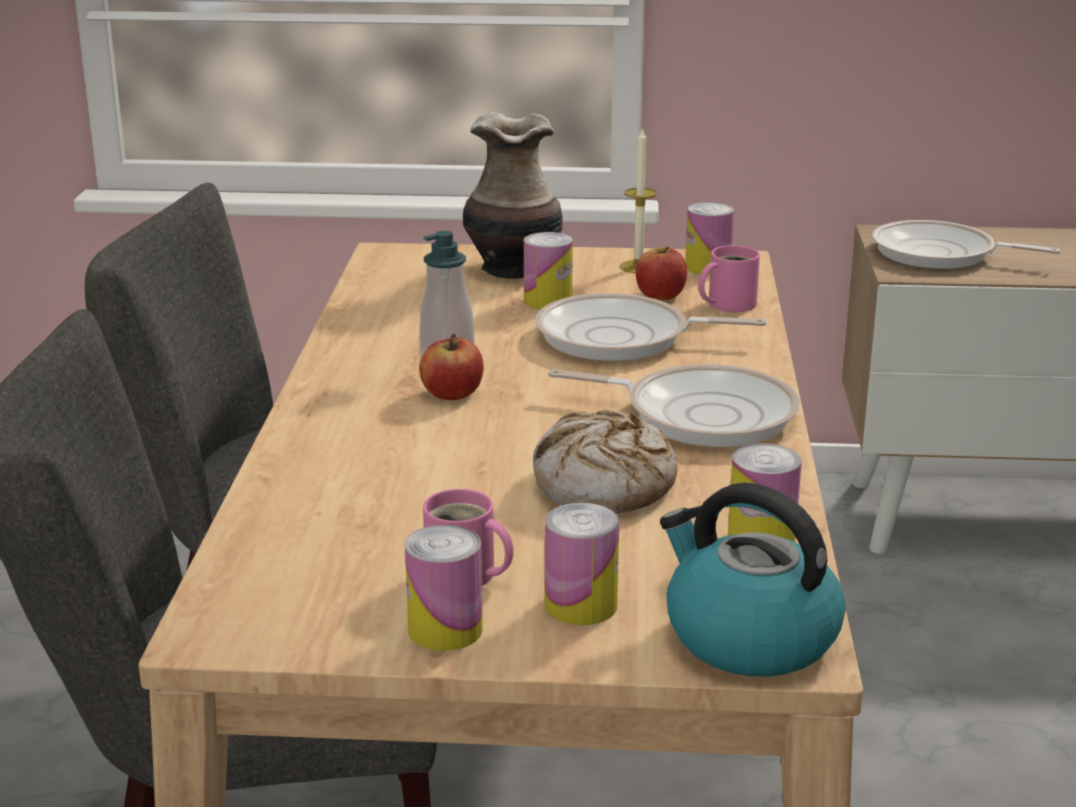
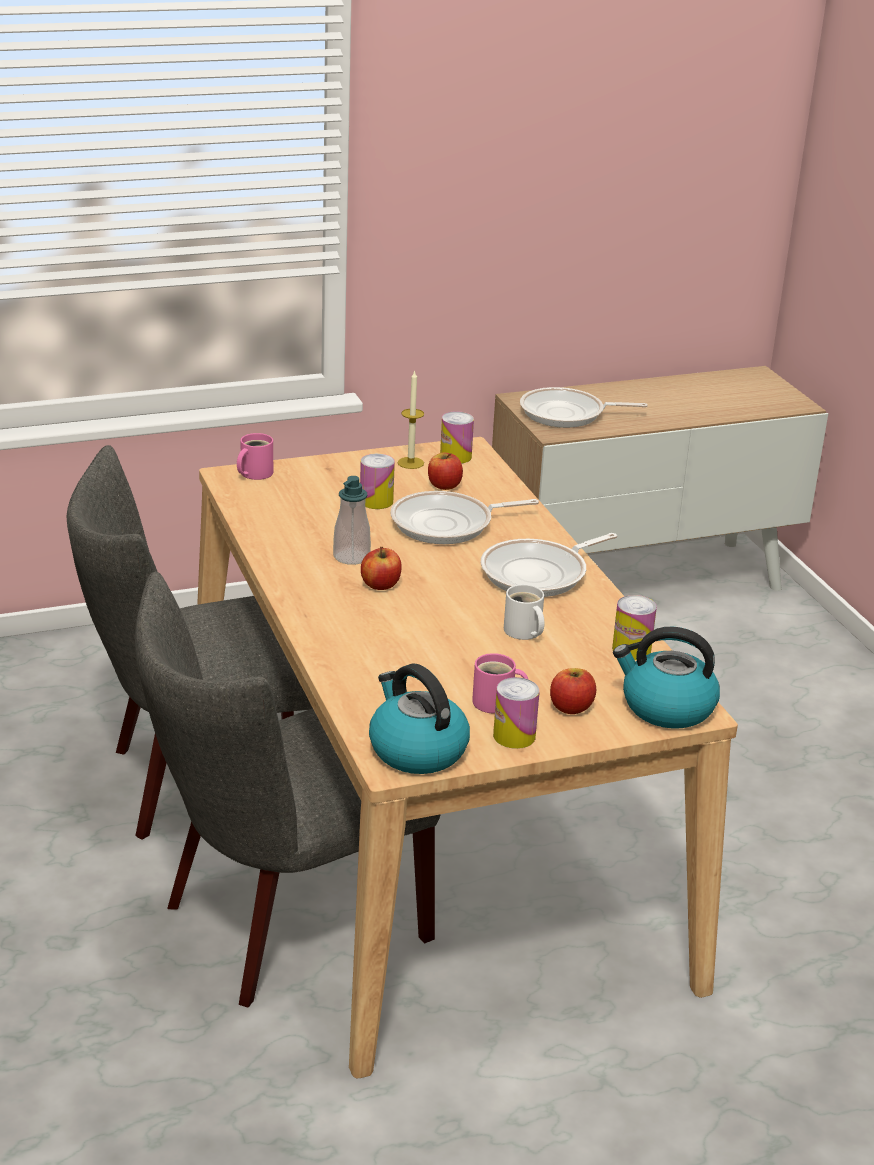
camera: 25 degrees left, 5 degrees up
vase [463,112,563,279] -> none
bread [533,410,678,514] -> white mug [504,584,544,640]
can [545,503,619,625] -> apple [550,668,596,714]
frying pan [548,364,800,447] -> frying pan turned 150 degrees clockwise [481,533,617,597]
pink mug [698,245,760,312] -> pink mug moved to [237,433,273,480]
none -> kettle [369,664,470,774]

